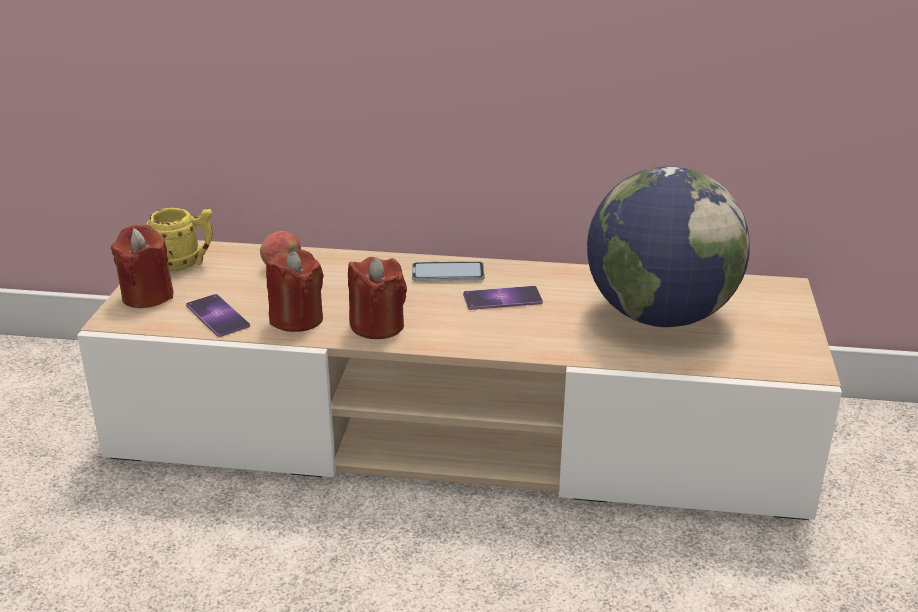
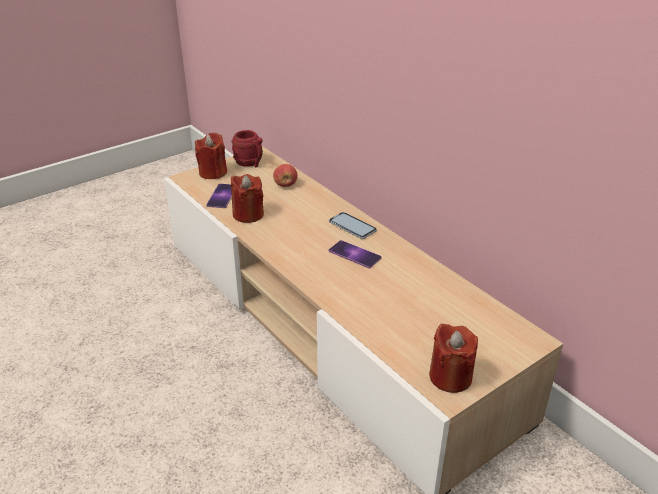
camera: 45 degrees right, 5 degrees up
yellow mug [146,208,213,271] -> red mug [231,130,263,167]
red candle [348,257,407,339] -> red candle moved to [429,324,478,393]
globe [587,166,750,327] -> none

